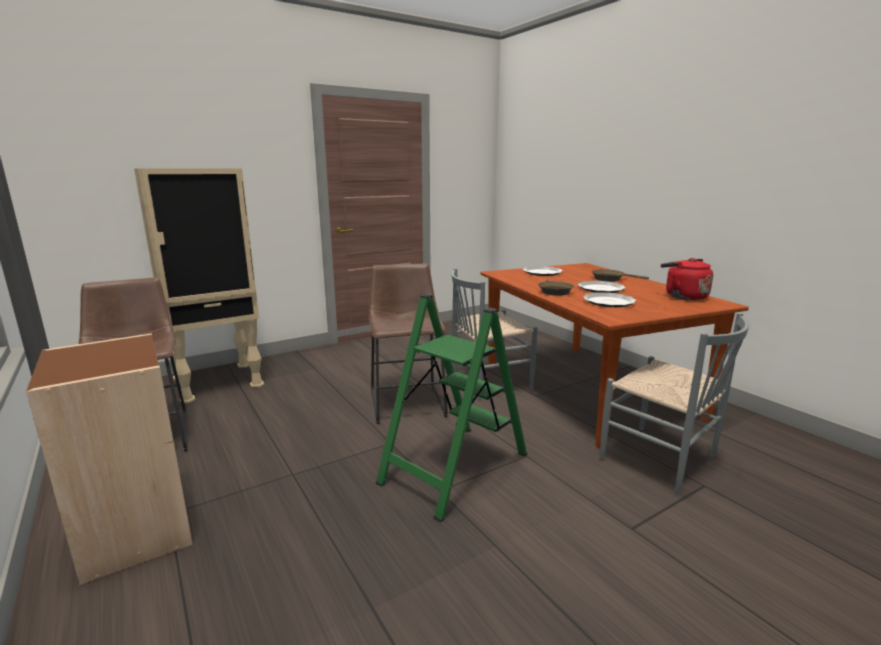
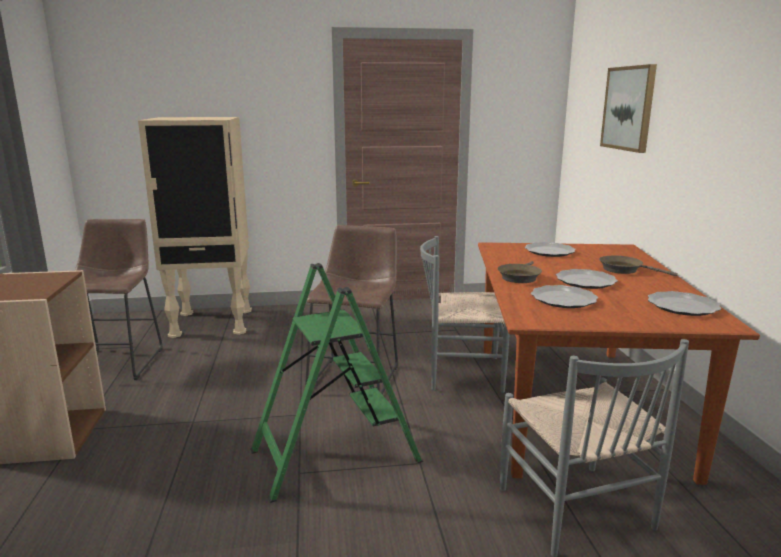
camera: 25 degrees right, 0 degrees up
red kettle [661,258,713,300] -> plate [648,291,722,316]
none -> picture [600,64,657,153]

